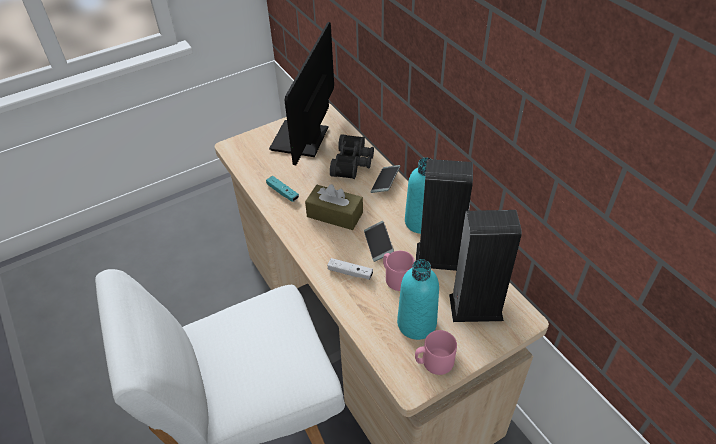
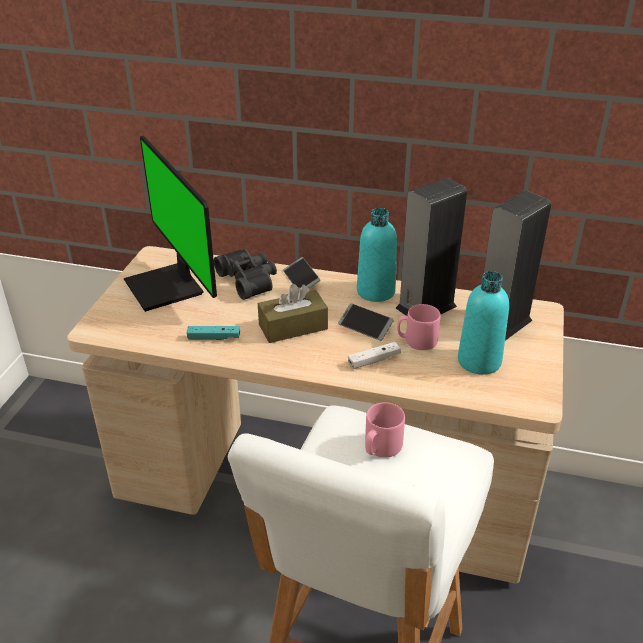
camera: 45 degrees left, 10 degrees down
pink mug [415,330,457,375] -> pink mug moved to [365,402,405,458]

